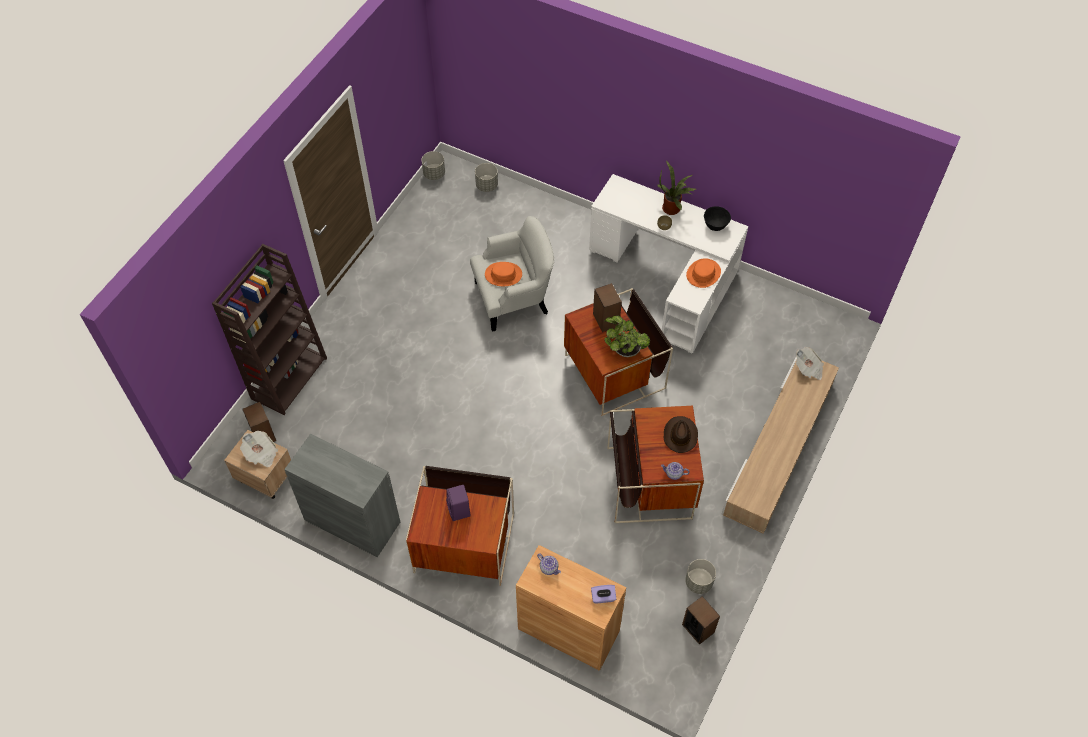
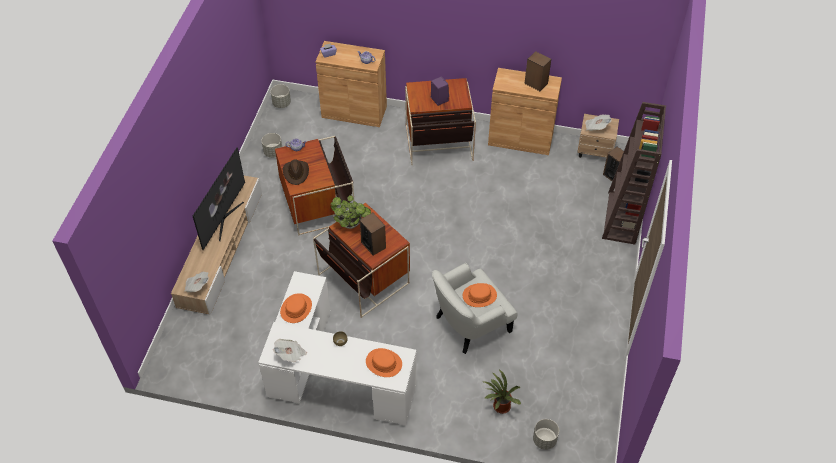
camera: 165 degrees right, 5 degrees down
grey cabinet [284,434,400,557] -> brown cabinet [488,68,562,155]
grey planter [422,151,445,180] -> grey planter moved to [271,84,291,108]
potted plant [657,161,696,215] -> potted plant moved to [484,369,522,414]
speaker [682,596,720,645] -> speaker moved to [524,51,551,91]
black bowl [704,206,731,231] -> newspaper [273,339,307,363]
none -> television [193,147,245,250]
none -> orange hat [366,348,402,377]

